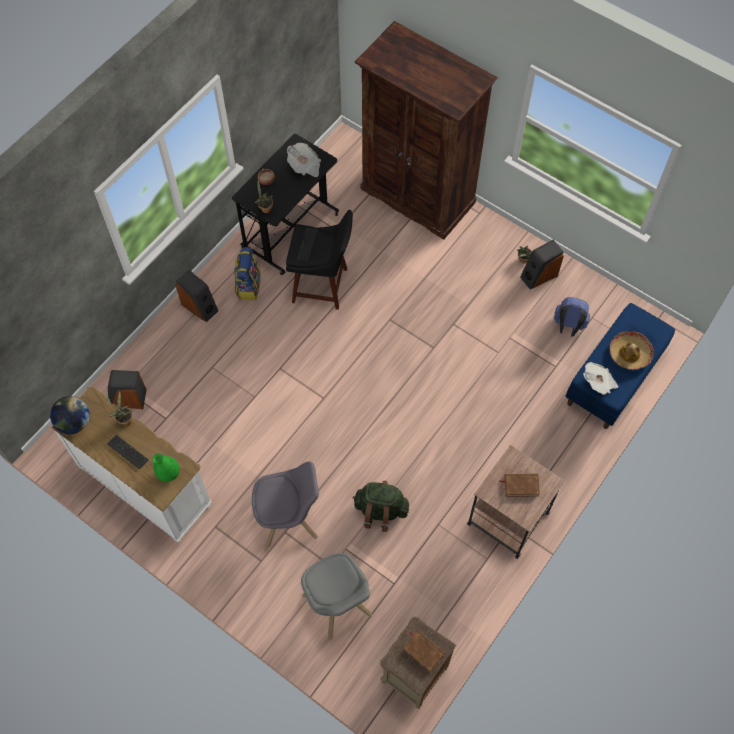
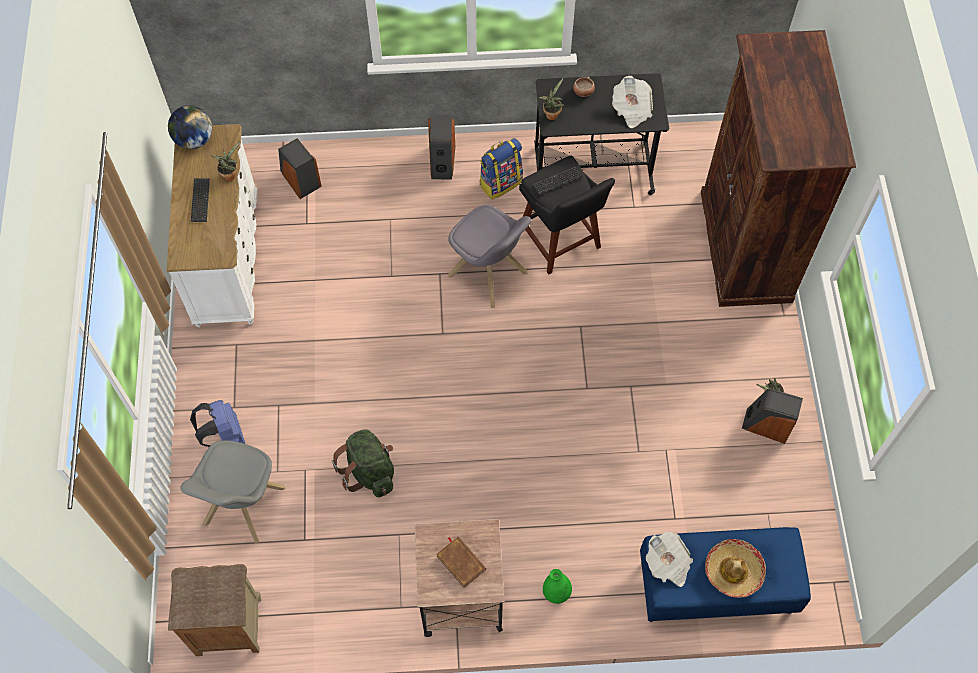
camera: 50 degrees right, 0 degrees up
green vase [152,454,180,482] -> green vase moved to [543,569,572,604]
grey chair [252,461,319,548] -> grey chair moved to [448,205,531,308]
brown book [403,630,446,673] -> none
blue backpack [554,297,590,337] -> blue backpack moved to [190,400,245,447]

